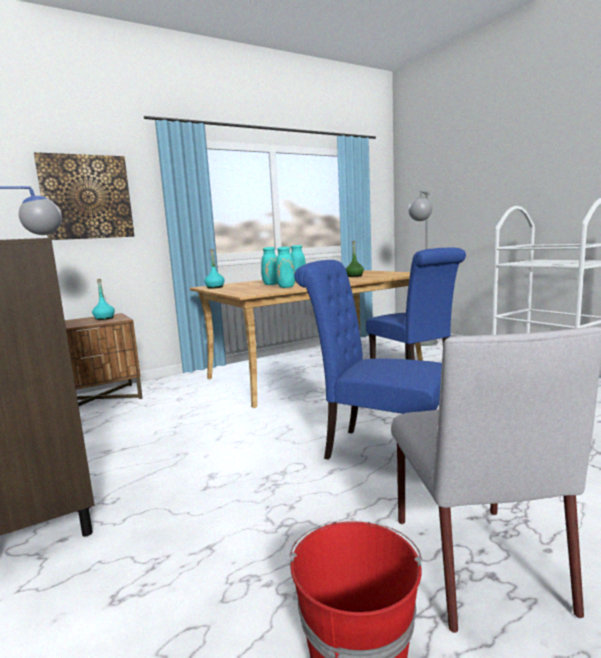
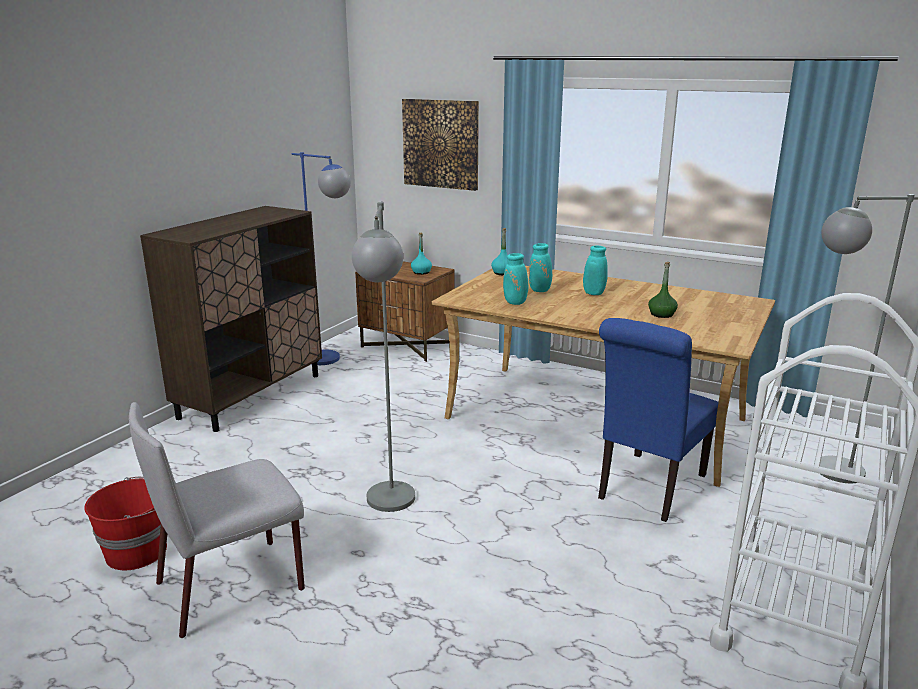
camera: 60 degrees right, 10 degrees up
blue chair [294,260,442,460] -> grey floor lamp [352,201,415,512]

